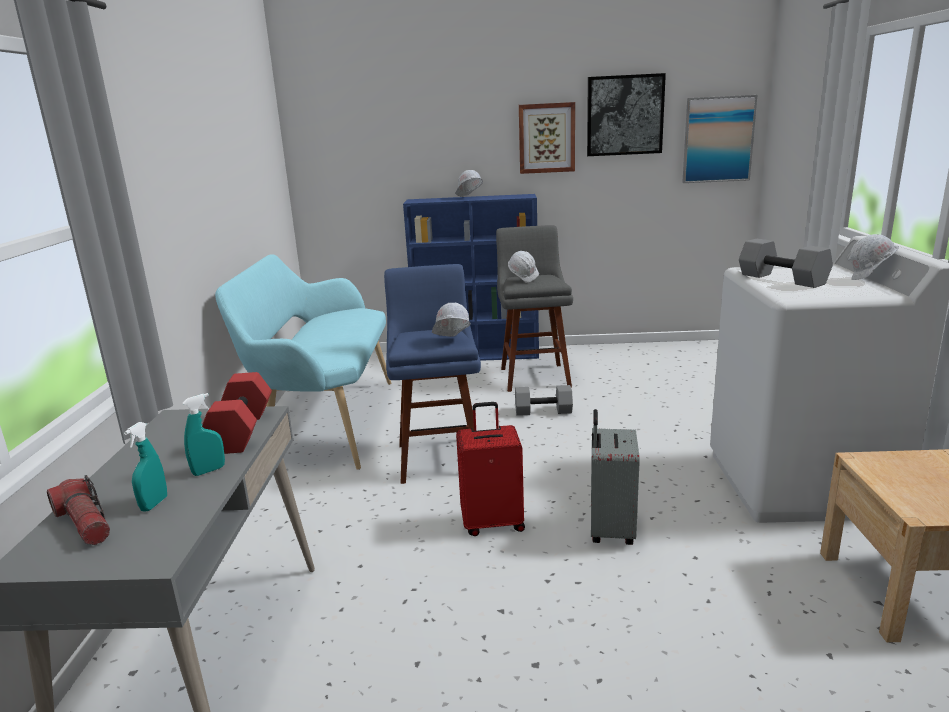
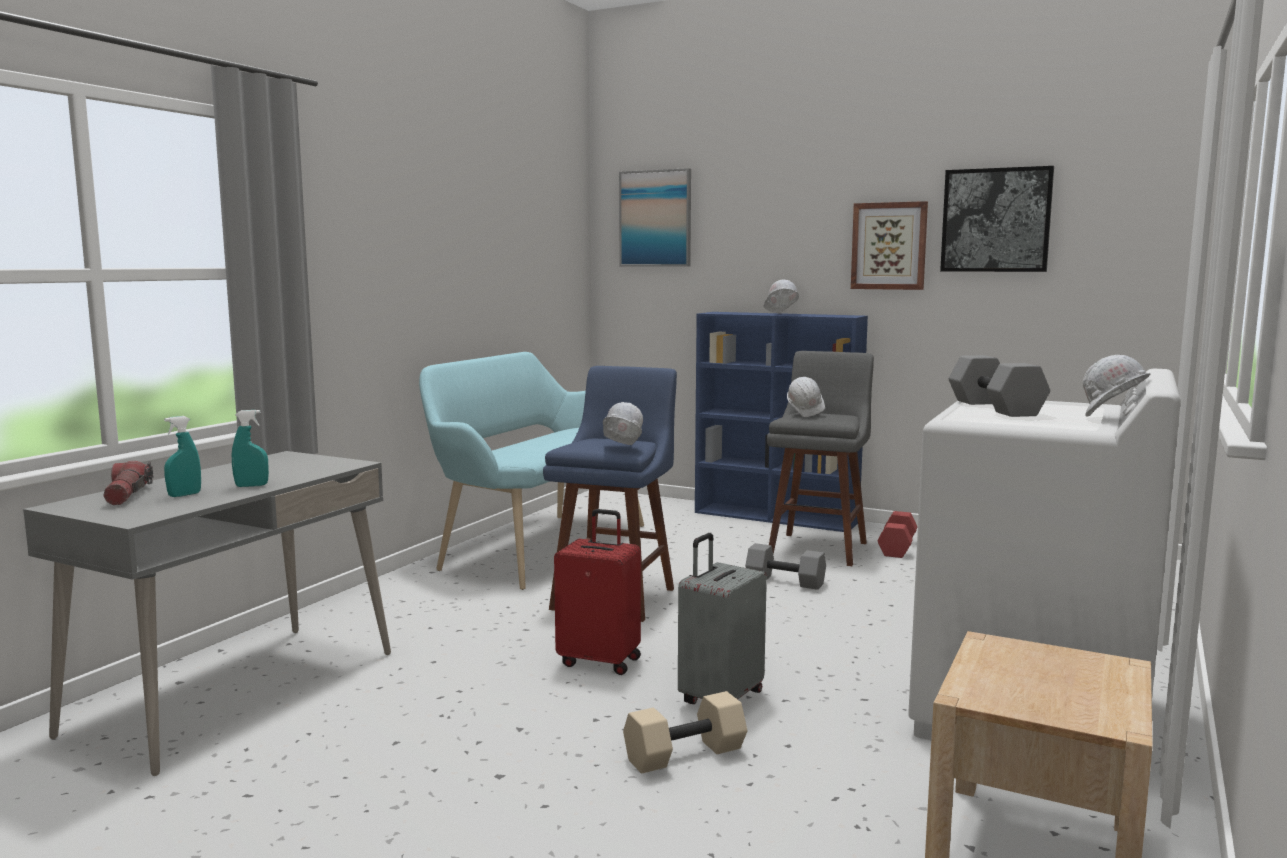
camera: 25 degrees right, 10 degrees down
red dumbbell [202,372,272,454] -> red dumbbell moved to [877,511,917,558]
picture [682,95,758,183] -> picture moved to [619,168,691,267]
none -> beige dumbbell [623,691,747,774]

